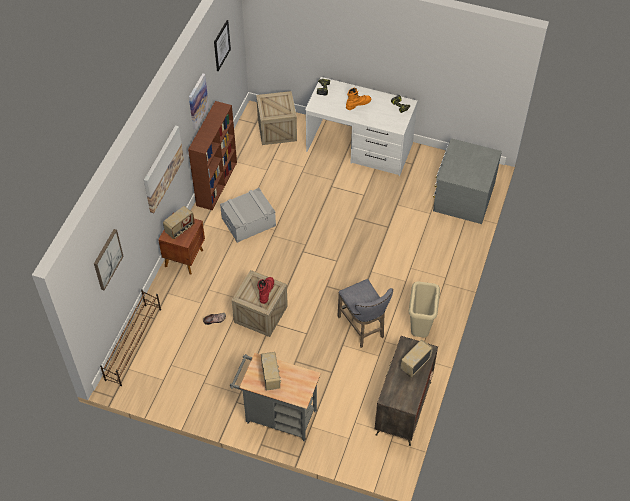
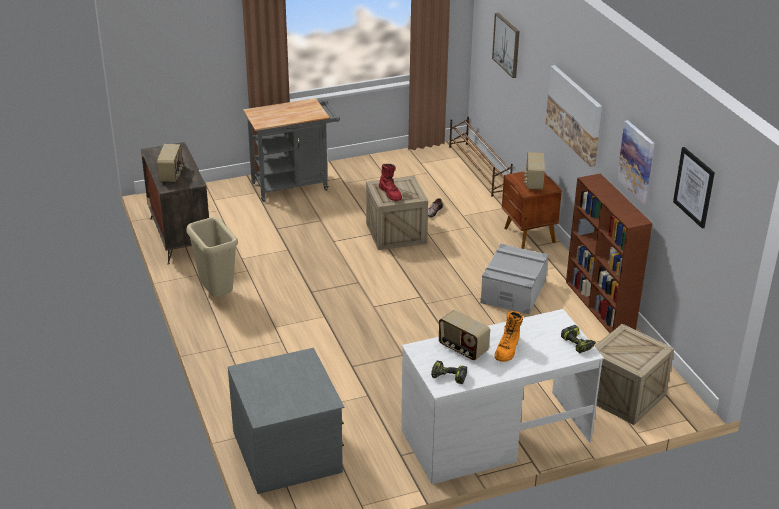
camera: 140 degrees right, 20 degrees down
radio [261,352,281,390] -> radio moved to [439,310,490,360]
grey stool [337,279,393,348] -> none

